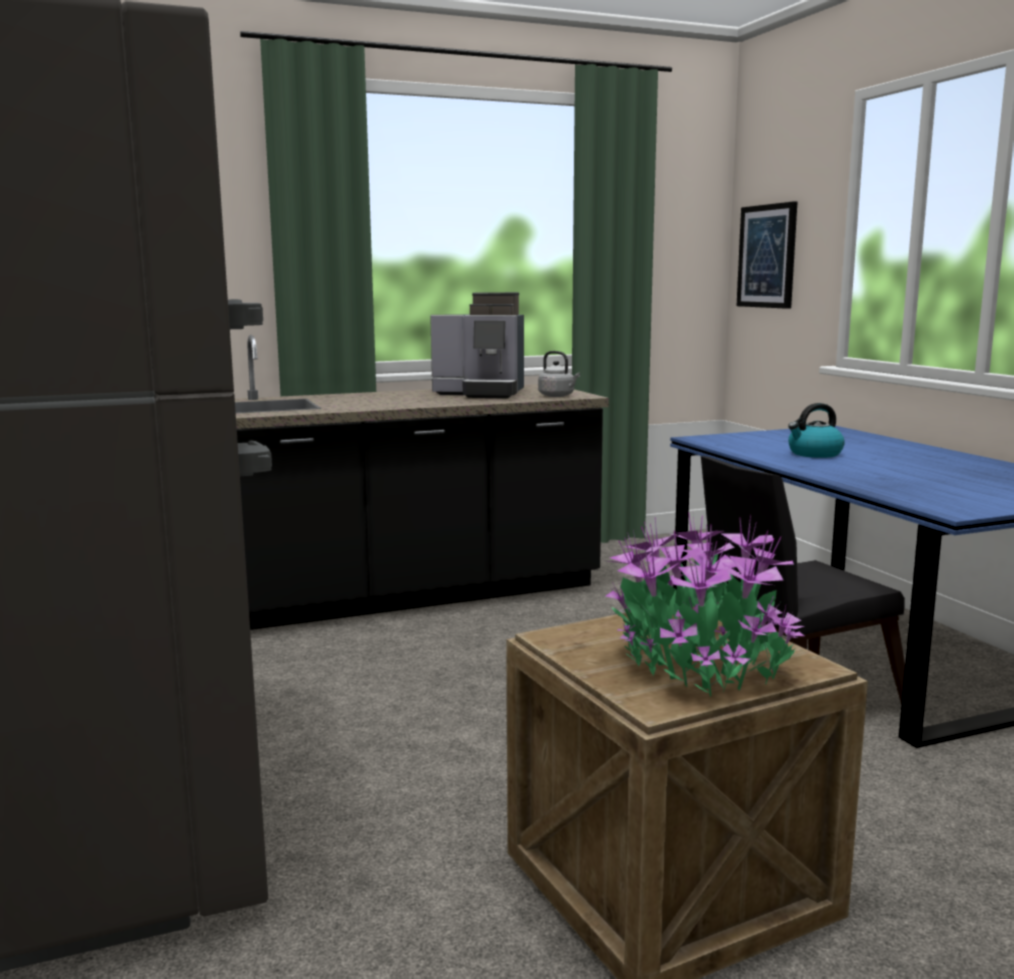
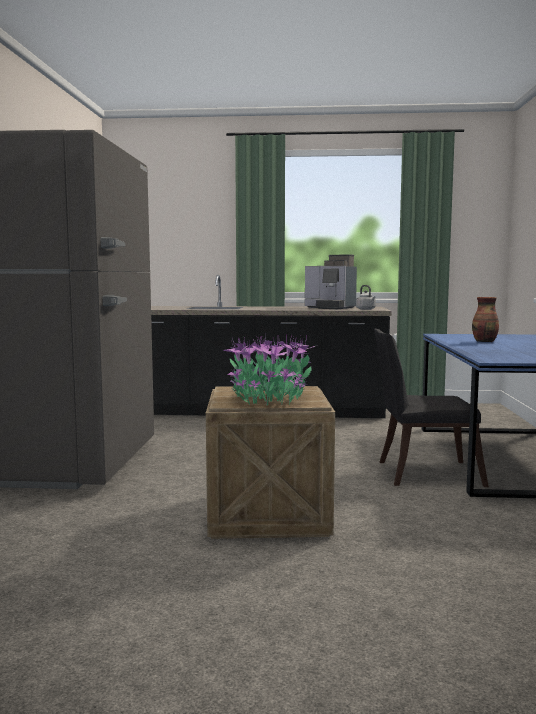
camera: 25 degrees right, 5 degrees down
picture [737,201,797,309] -> none
kettle [788,403,845,458] -> vase [472,297,499,342]

